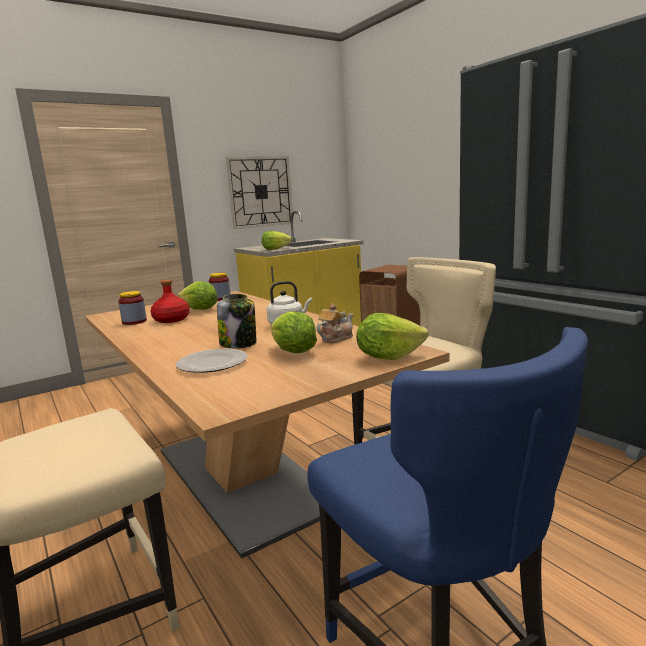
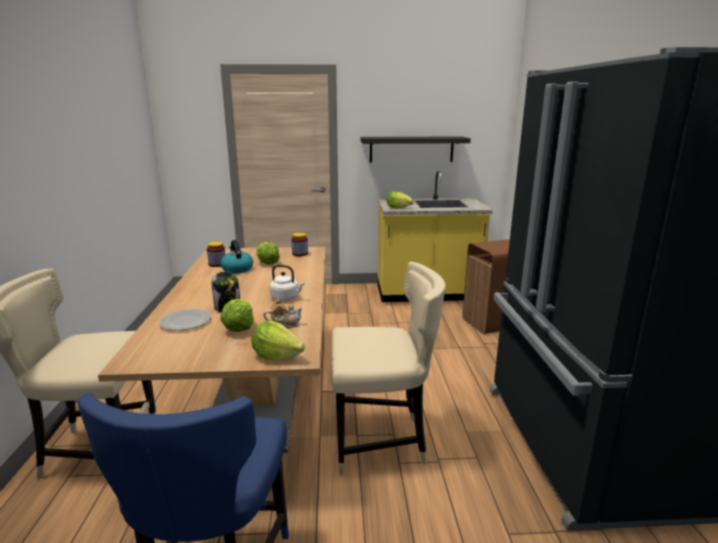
camera: 30 degrees right, 5 degrees up
red bottle [151,280,190,323] -> kettle [221,240,253,273]
wall clock [226,156,294,229] -> shelf [361,137,471,163]

